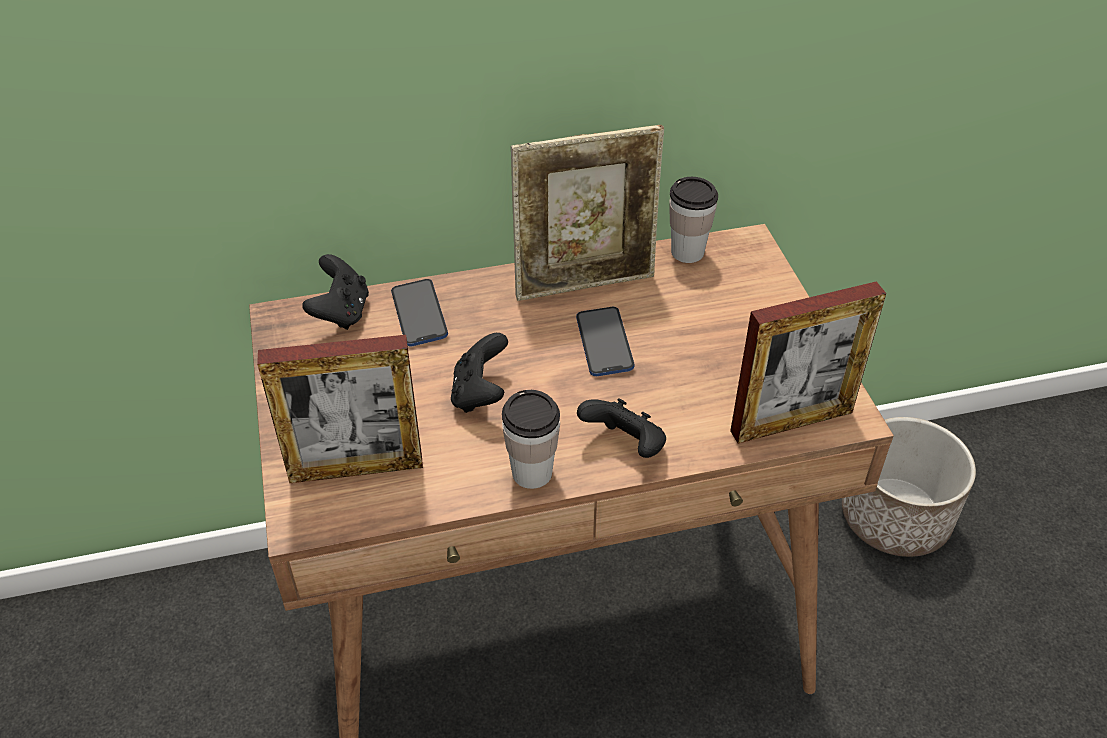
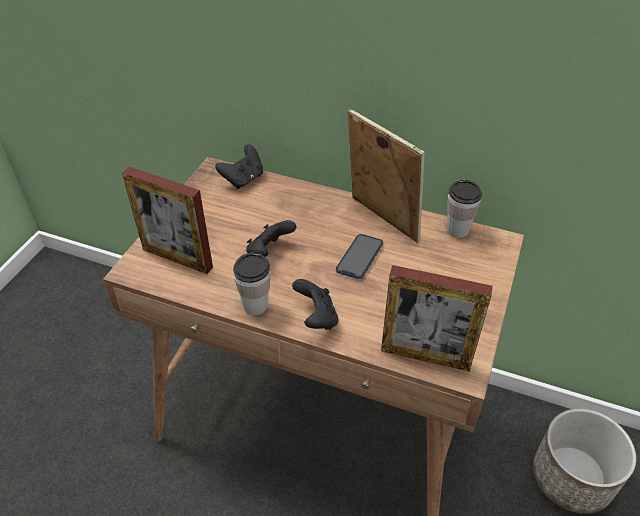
camera: 35 degrees right, 0 degrees up
phone [391,279,448,346] -> none
picture frame [511,125,664,301] -> picture frame turned 150 degrees counterclockwise [347,109,425,243]

